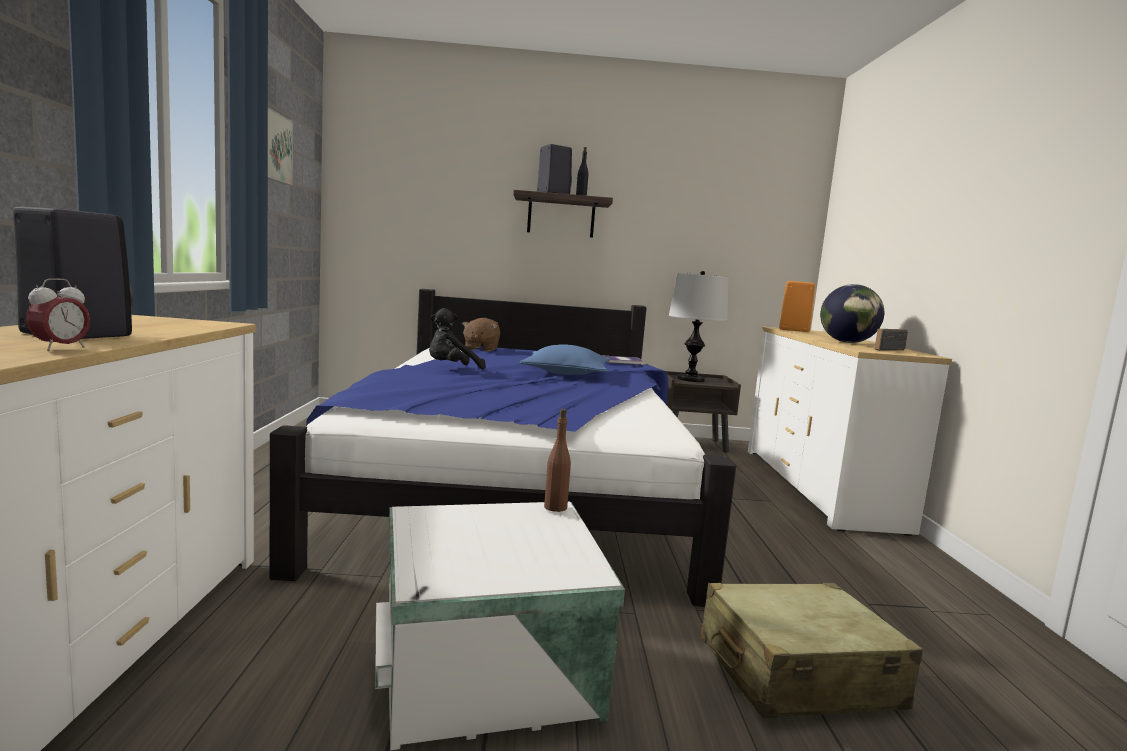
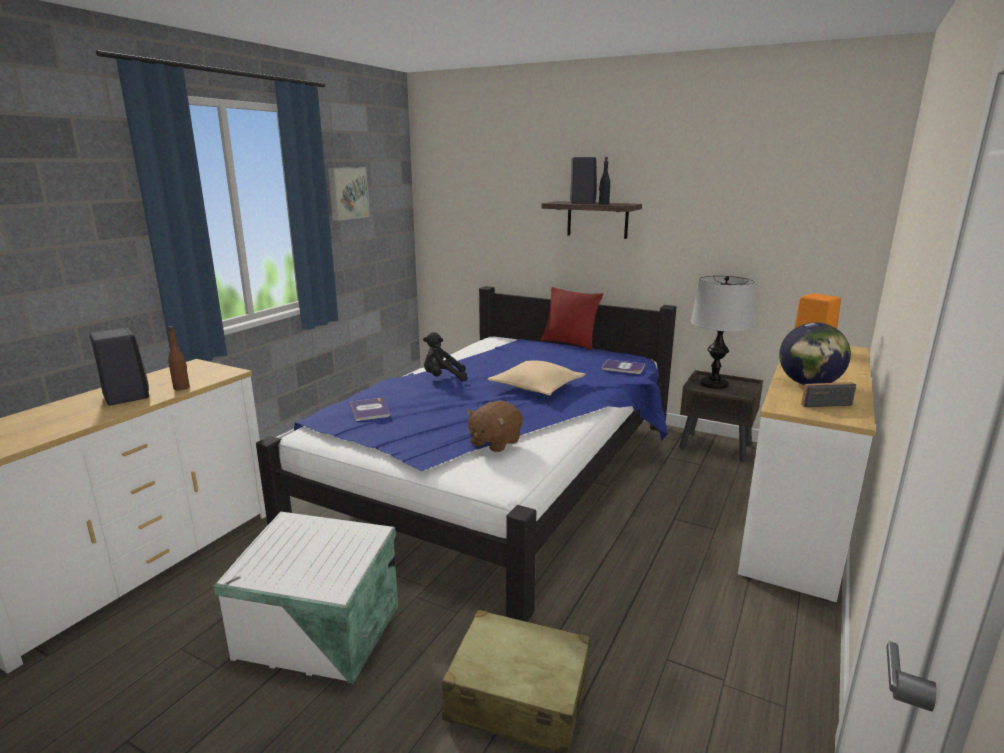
camera: 30 degrees right, 10 degrees up
alarm clock [26,279,90,351] -> none
brown plush toy [462,318,500,352] -> brown plush toy moved to [466,401,523,452]
blue pillow [519,344,610,375] -> beige pillow [487,360,585,396]
brown bottle [544,409,571,512] -> brown bottle moved to [168,326,190,391]
none -> book [350,398,390,421]
none -> red pillow [541,287,603,350]

